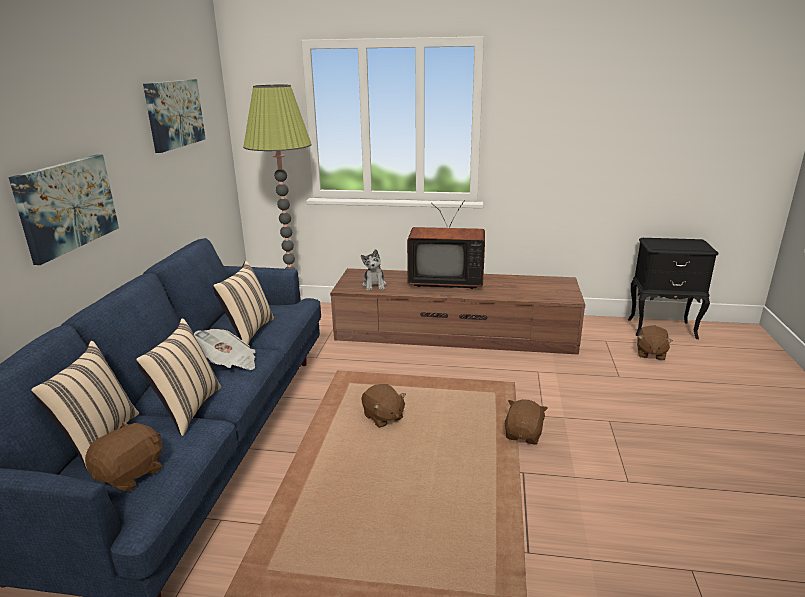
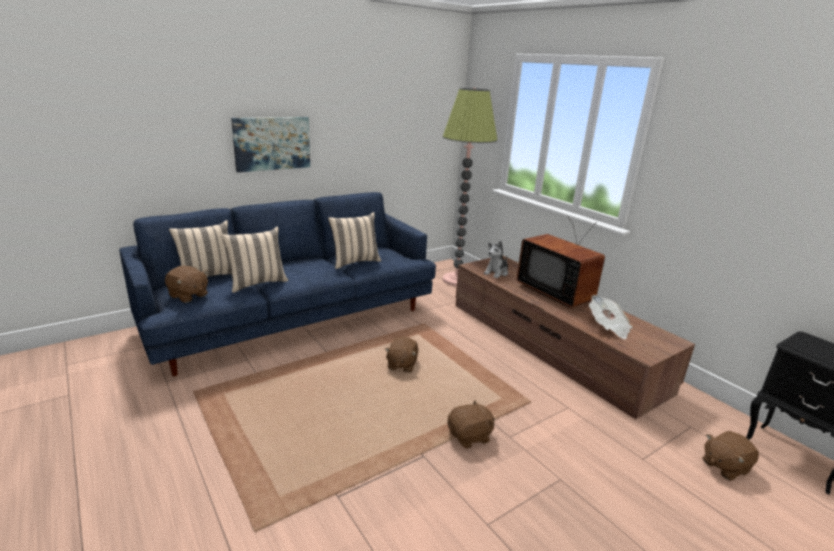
camera: 45 degrees right, 0 degrees up
brown plush toy [85,421,162,491] -> brown plush toy turned 45 degrees clockwise [165,266,208,303]
picture [143,79,206,153] -> none
newspaper [194,329,256,370] -> newspaper moved to [589,295,632,339]

